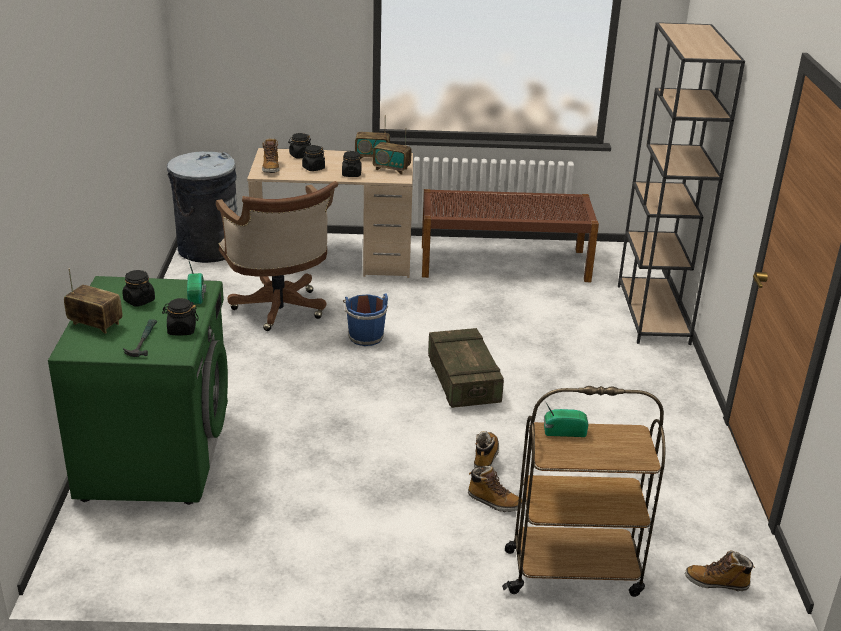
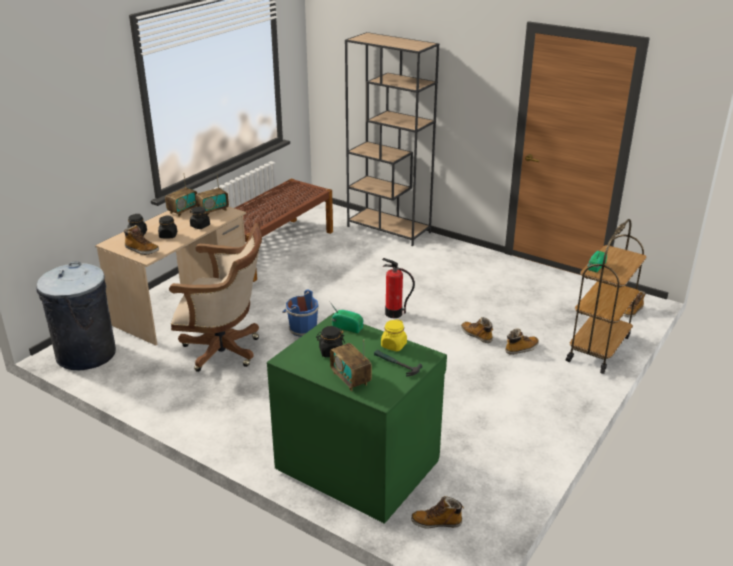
camera: 55 degrees left, 0 degrees up
radio [64,269,123,334] -> radio turned 90 degrees counterclockwise [330,339,372,391]
black jar [162,298,198,335] -> yellow jar [381,319,407,351]
crate [428,328,504,408] -> fire extinguisher [382,258,415,318]
none -> boot [411,496,464,529]

